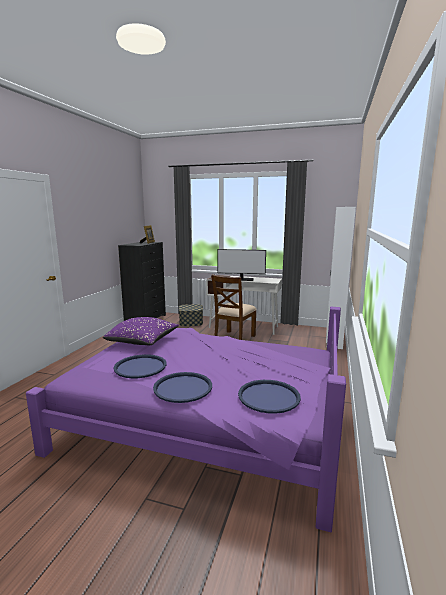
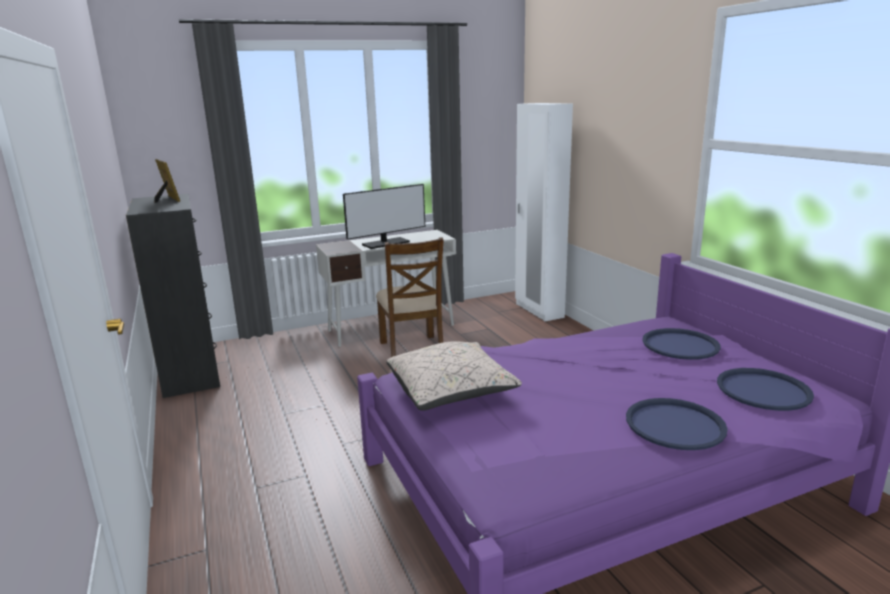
camera: 40 degrees left, 5 degrees up
purple pillow [103,317,179,345] -> beige pillow [386,342,522,410]
blue tray [114,354,166,378] -> blue tray moved to [642,328,721,360]
storage box [179,304,203,326] -> none

